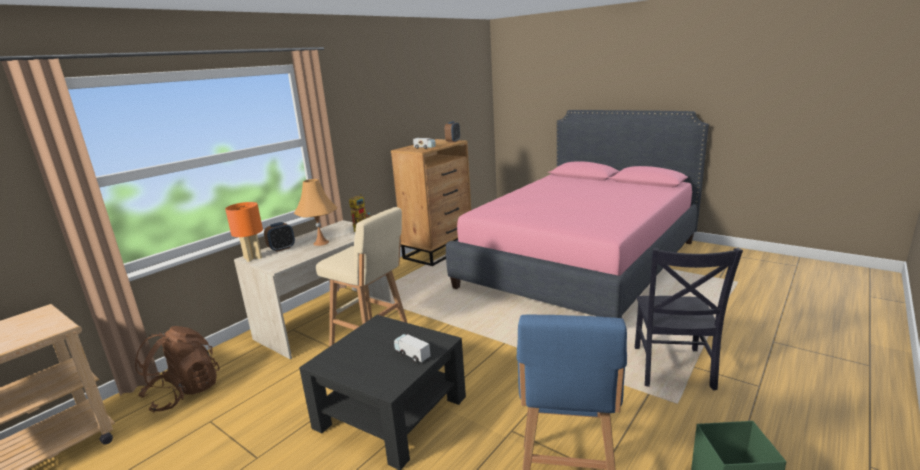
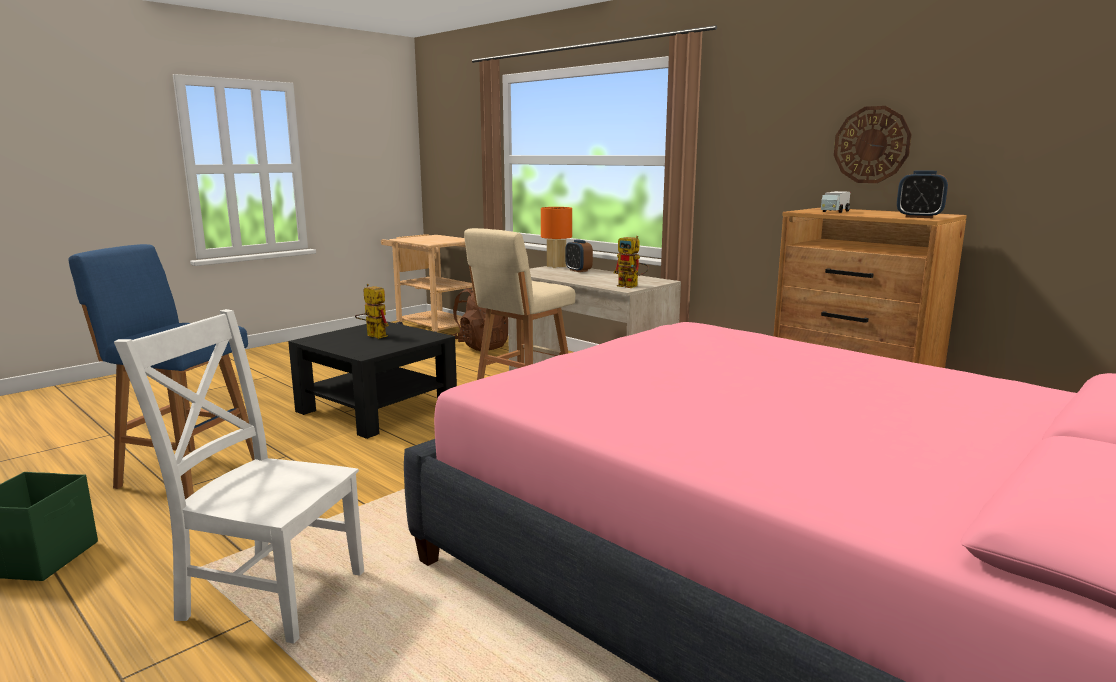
camera: 95 degrees right, 5 degrees down
orange table lamp [294,179,337,246] -> none
toy truck [394,334,431,363] -> none
black chair [635,248,743,390] -> white chair [114,309,364,644]
none -> toy robot [355,284,389,339]
none -> wall clock [834,106,912,183]

